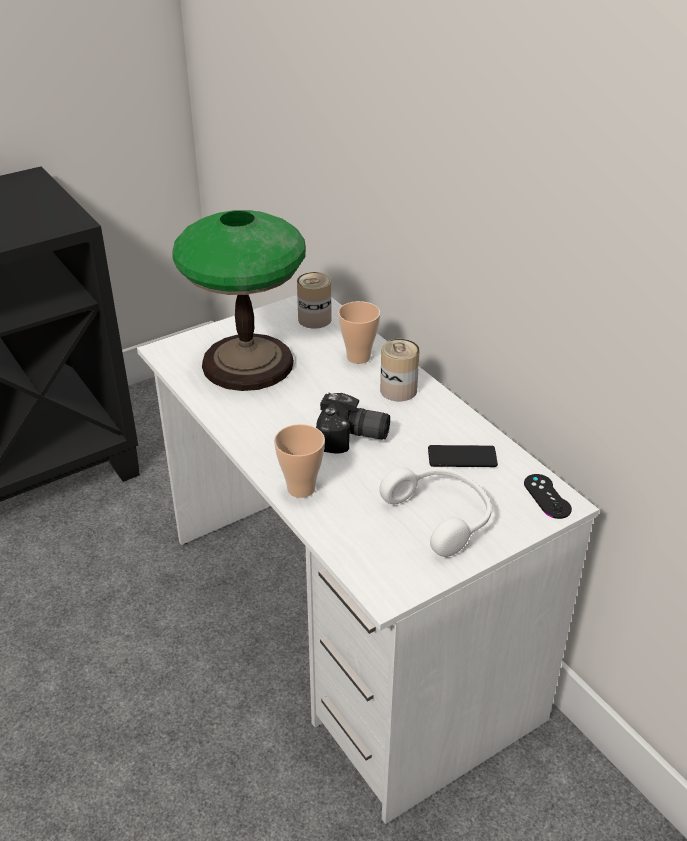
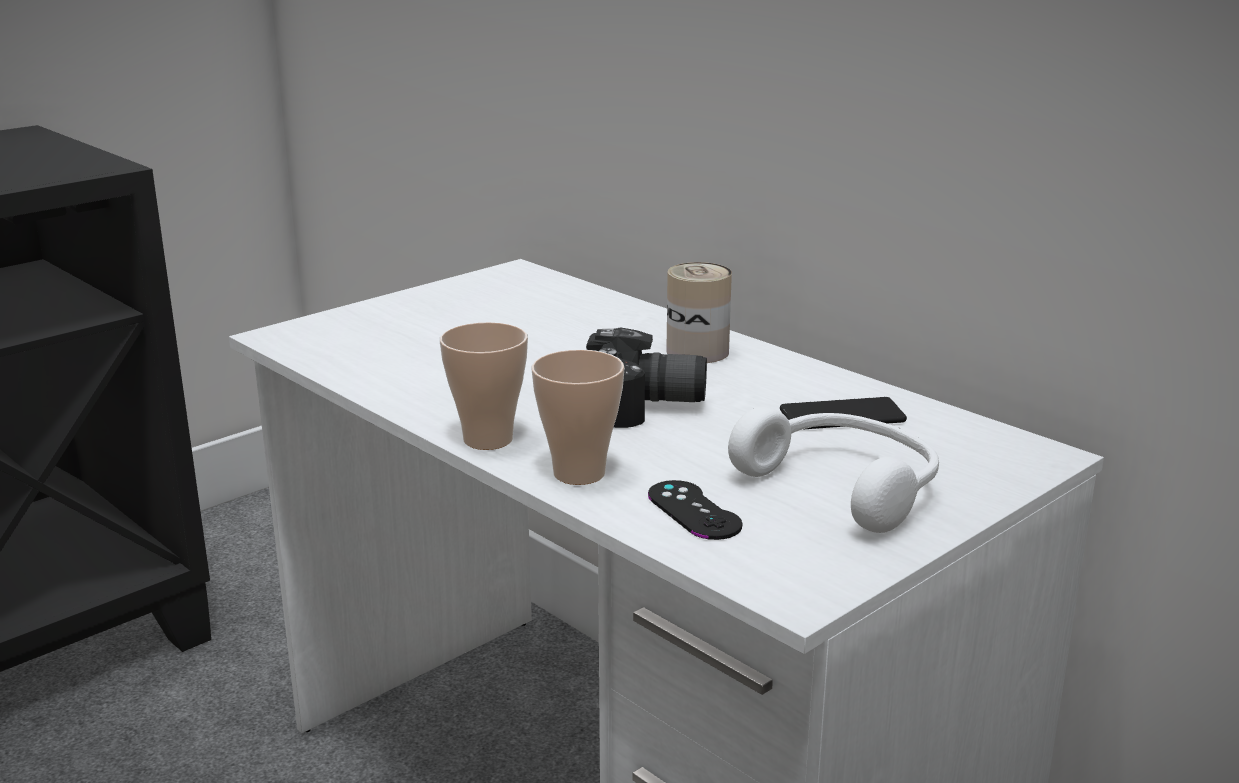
camera: 10 degrees left, 15 degrees down
table lamp [172,210,306,391] -> none
can [297,272,332,329] -> none
cup [338,301,380,364] -> cup moved to [440,322,528,450]
black game controller [524,474,572,519] -> black game controller moved to [648,480,742,540]

